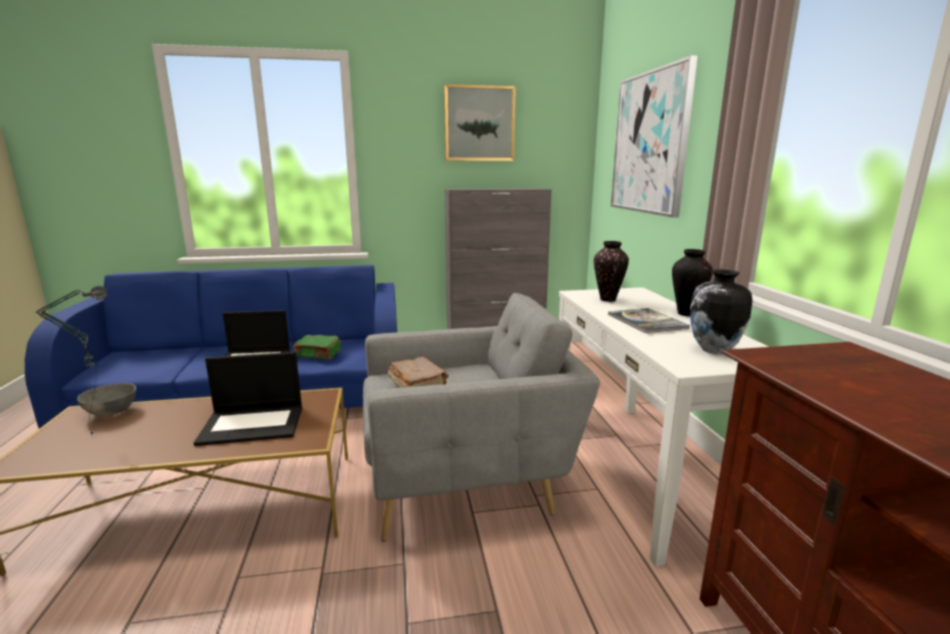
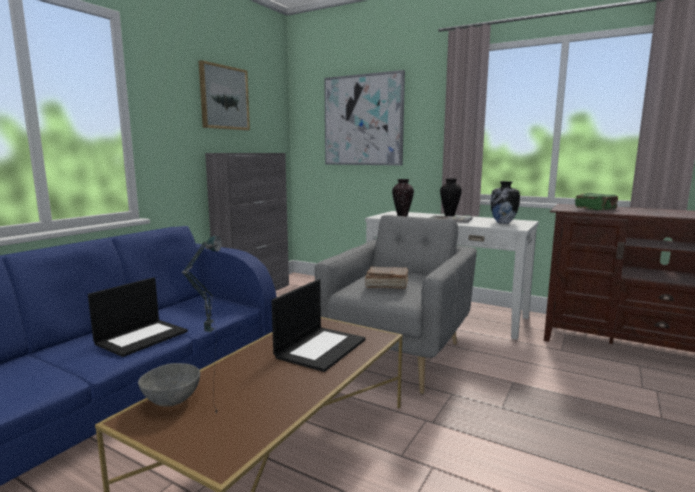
camera: 50 degrees left, 5 degrees down
green book [293,335,341,360] -> green book moved to [575,193,618,210]

